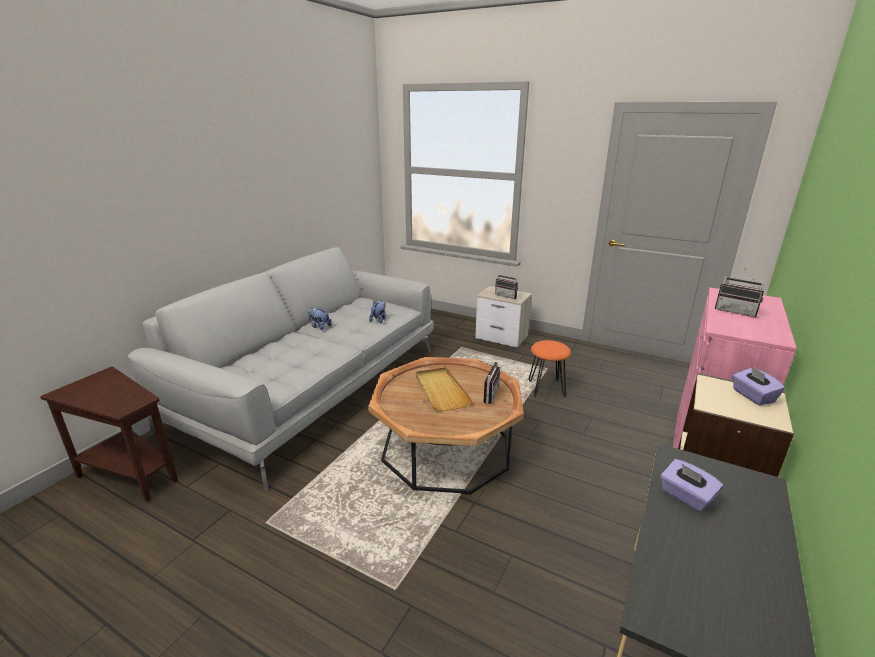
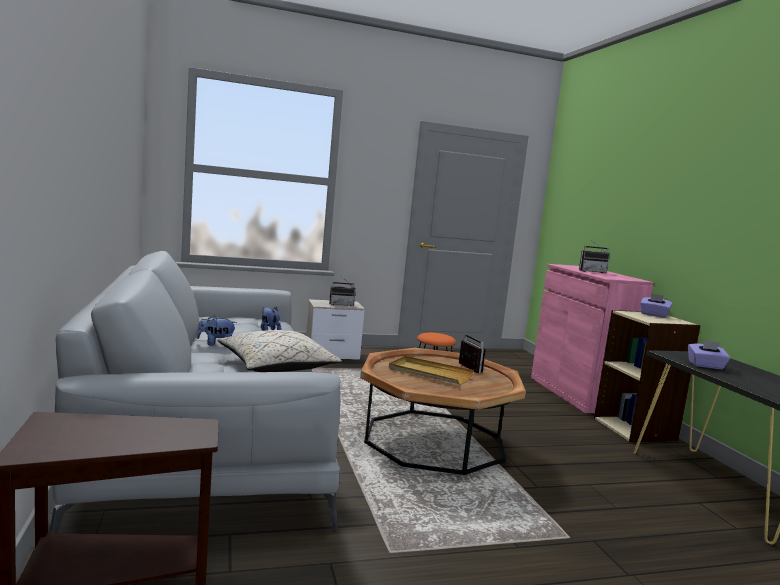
camera: 45 degrees left, 15 degrees down
none -> beige pillow [218,330,342,372]

